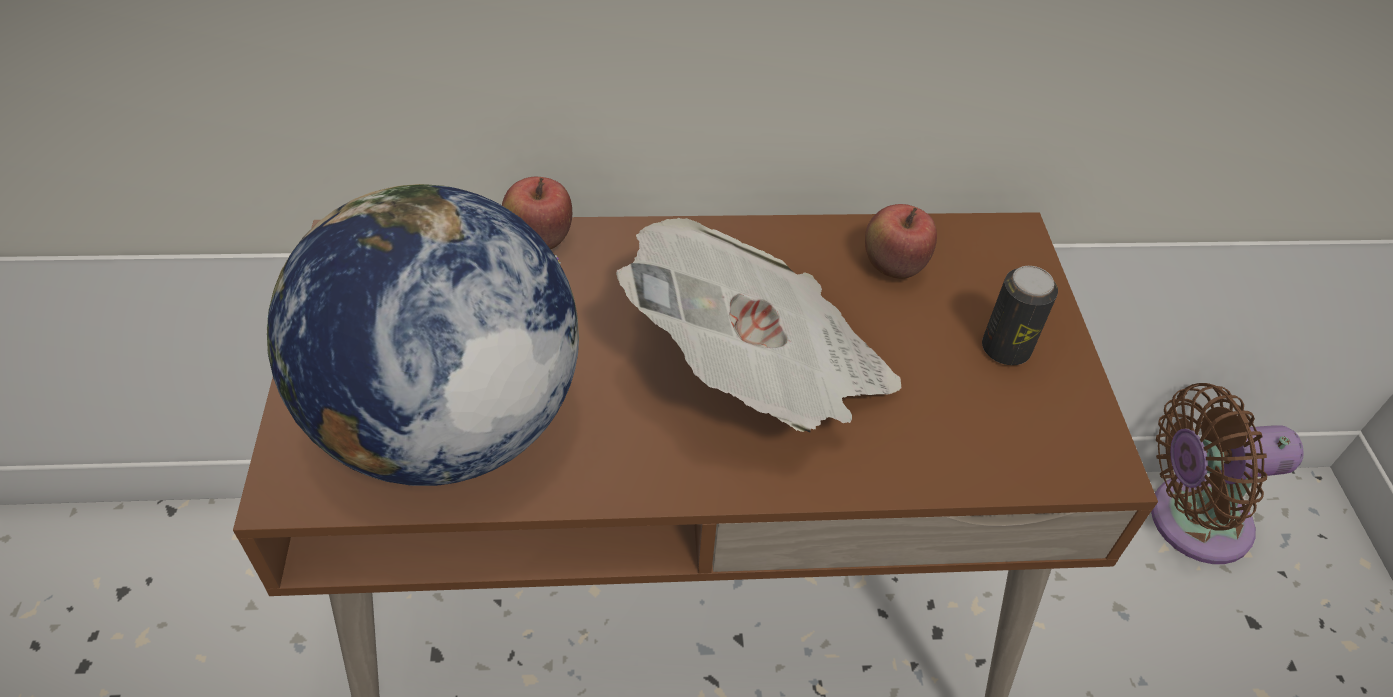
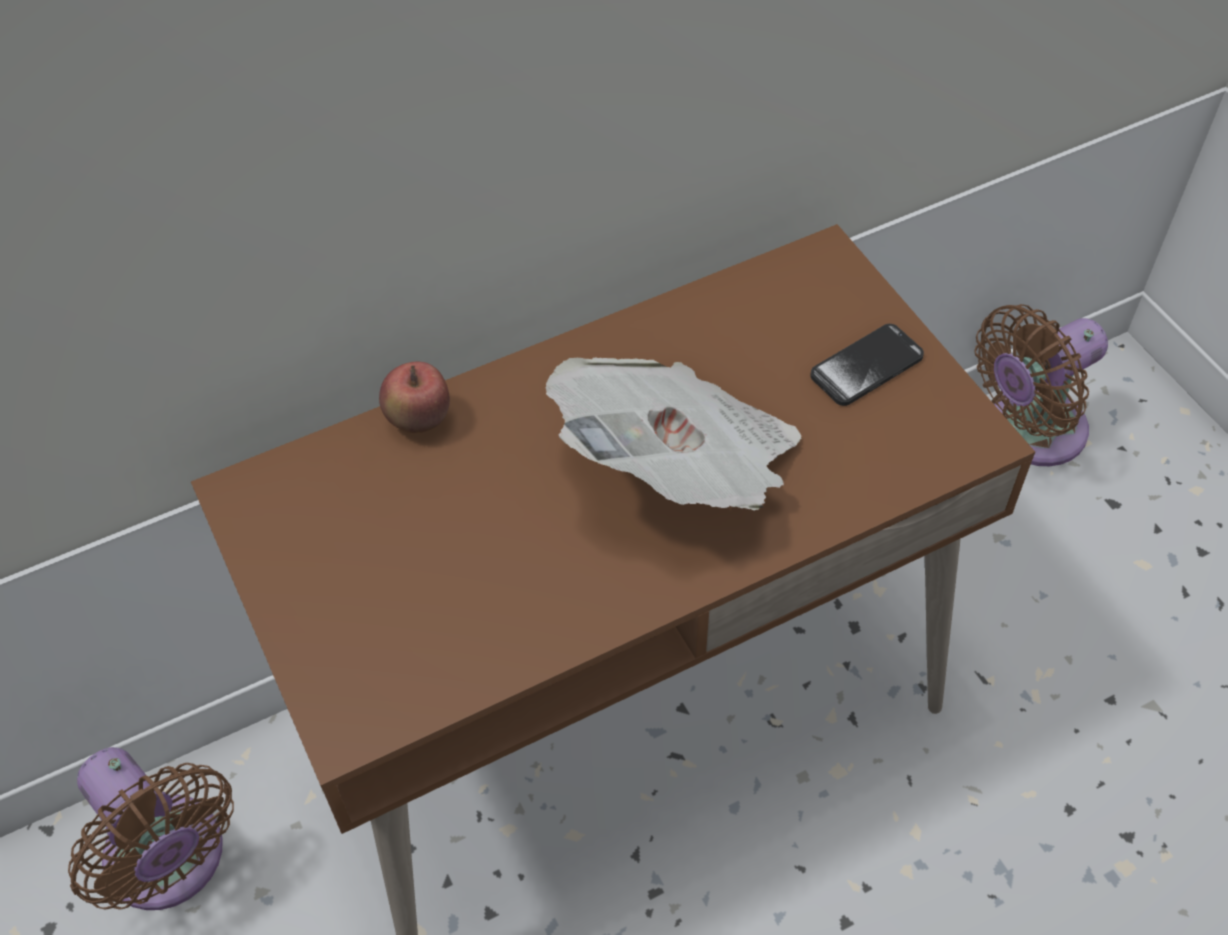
camera: 20 degrees left, 5 degrees up
globe [267,184,579,486] -> none
apple [865,204,937,279] -> none
can [982,266,1058,365] -> phone [810,324,924,406]
none -> brown fan [68,747,234,910]

